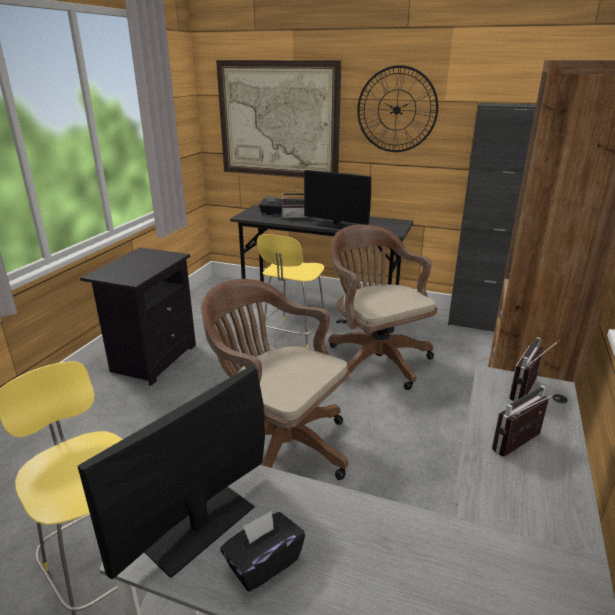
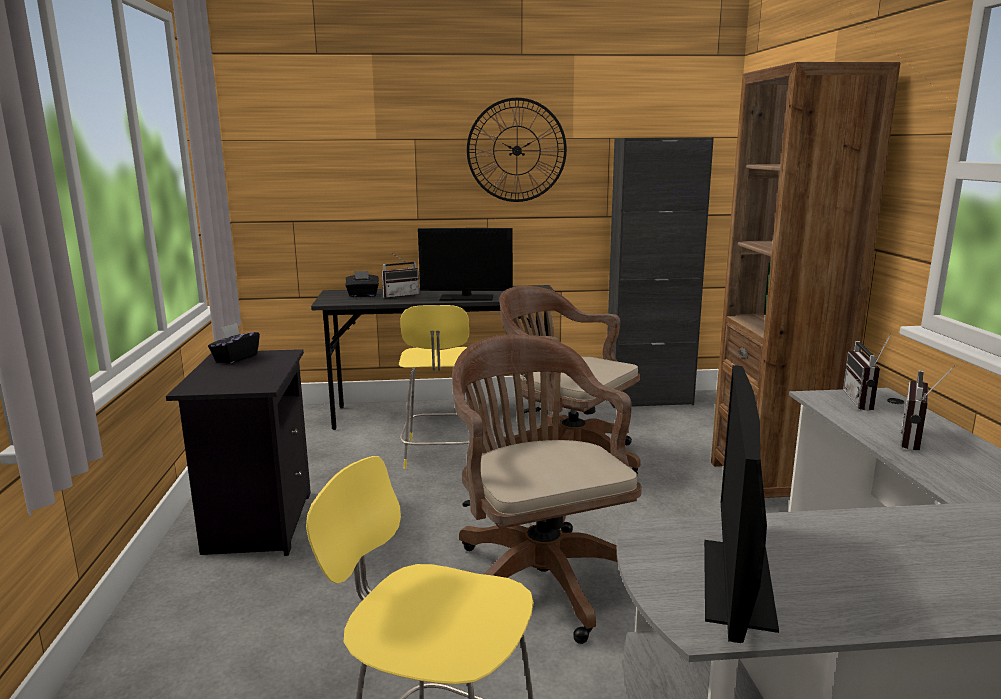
camera: 25 degrees left, 10 degrees down
brown office chair [201,279,349,480] -> brown office chair turned 60 degrees clockwise [452,334,642,644]
picture [216,60,341,178] -> none
black tissue box [220,511,305,592] -> black tissue box moved to [208,323,260,364]

